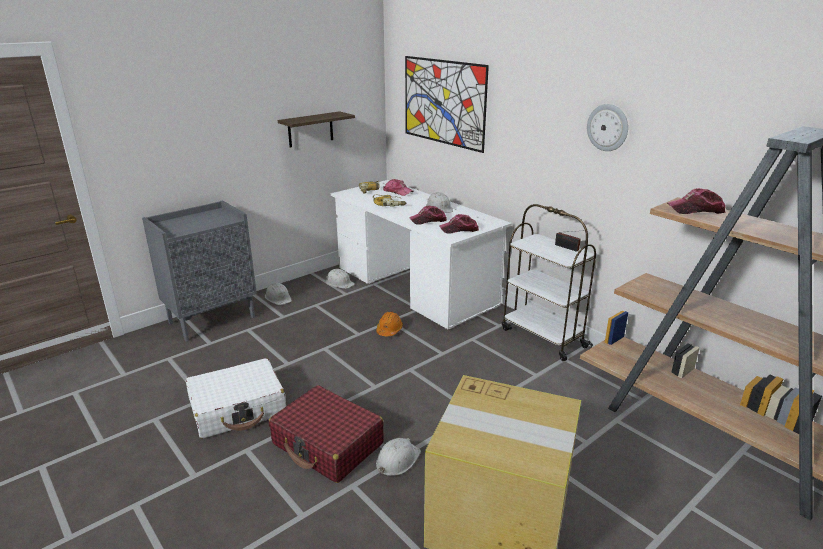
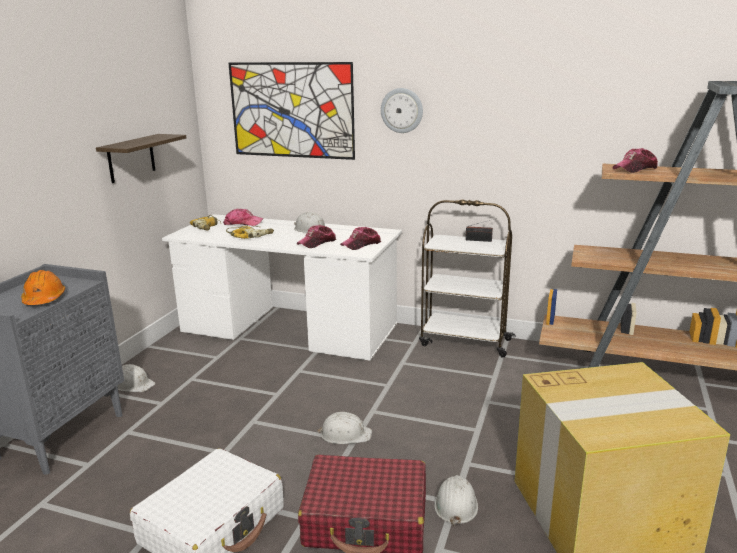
camera: 30 degrees left, 5 degrees down
white hard hat [326,269,355,289] -> white hard hat moved to [317,412,372,444]
orange hard hat [376,312,403,336] -> orange hard hat moved to [21,270,65,305]
wall clock [587,104,628,151] -> wall clock moved to [381,88,423,133]

